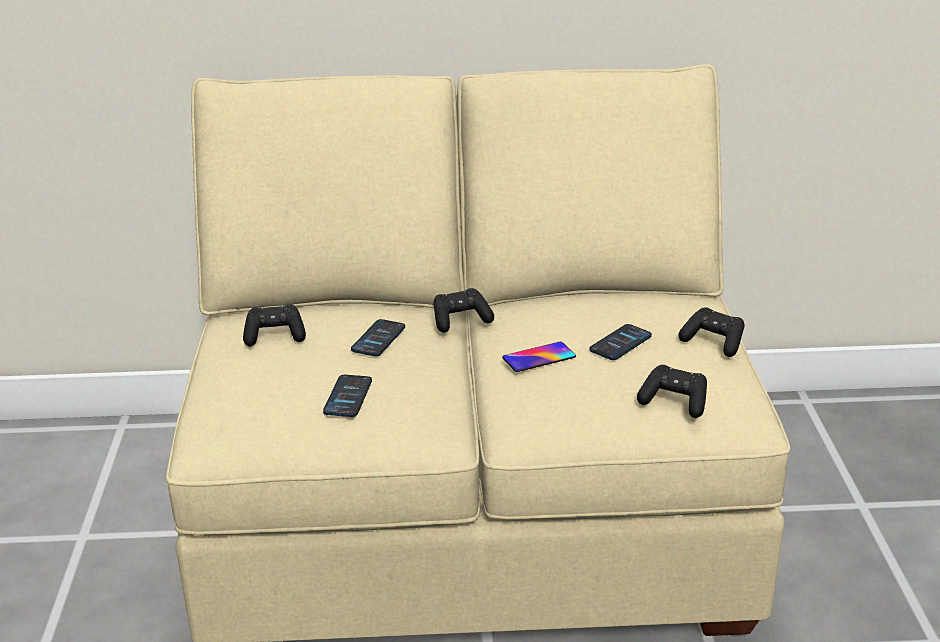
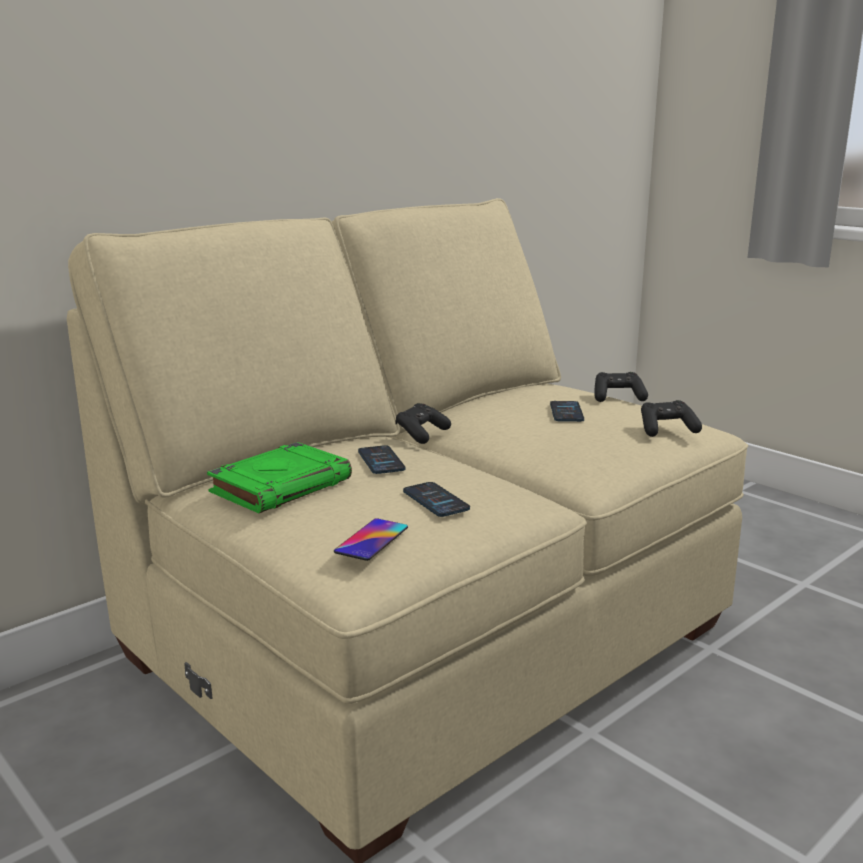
camera: 40 degrees left, 10 degrees down
black game controller [243,304,306,347] -> green book [207,442,352,513]
phone [502,342,576,372] -> phone moved to [334,518,408,561]

